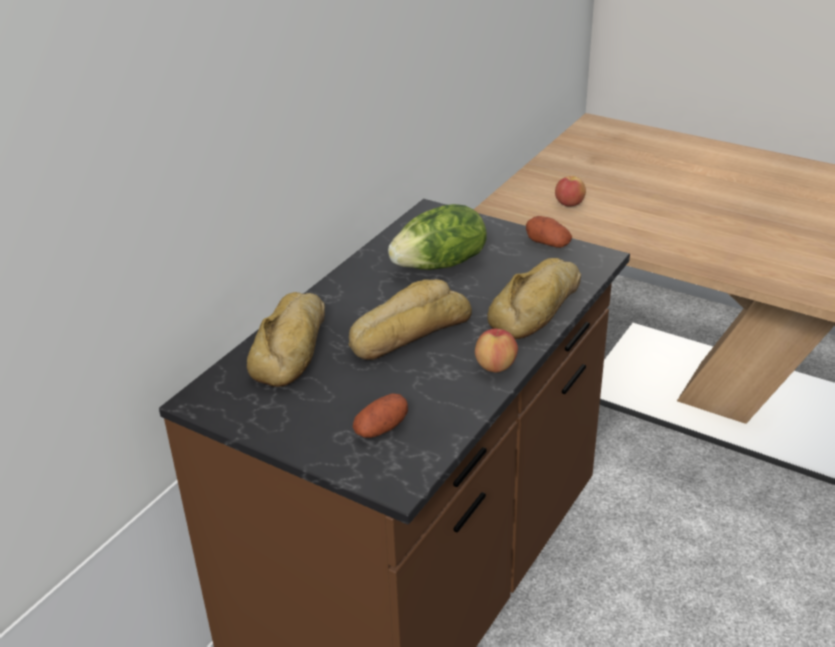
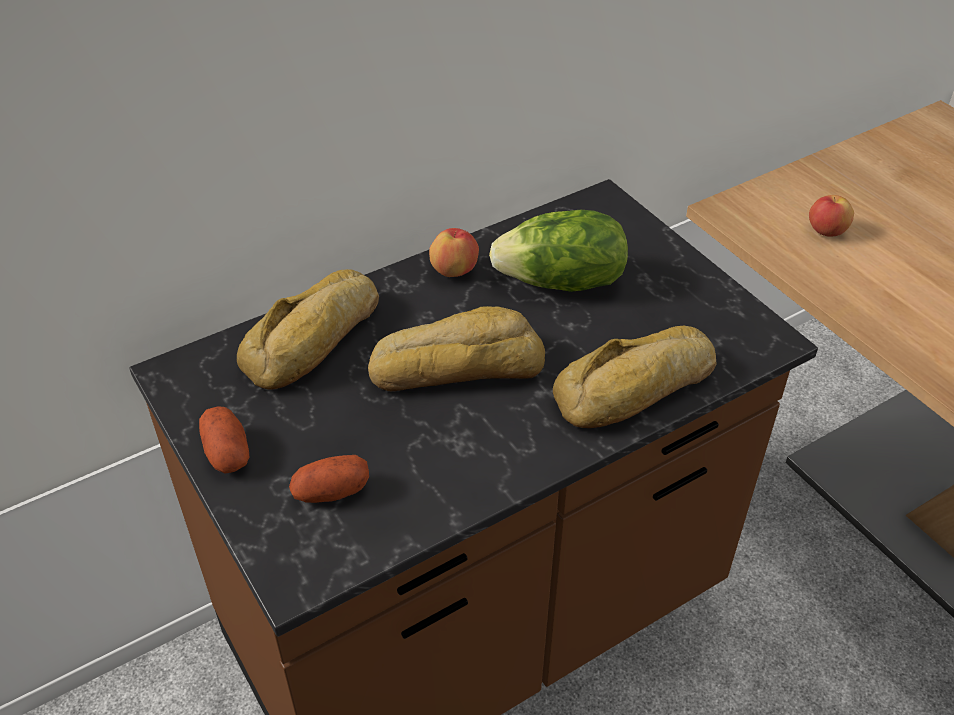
camera: 25 degrees right, 10 degrees up
apple [475,329,518,373] -> apple moved to [429,228,479,277]
potato [526,216,572,248] -> potato moved to [199,406,249,473]

